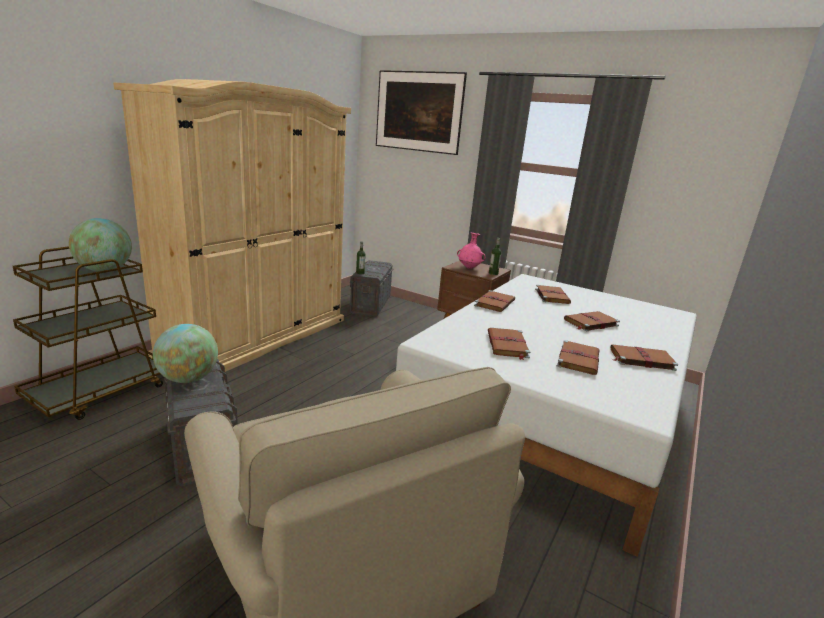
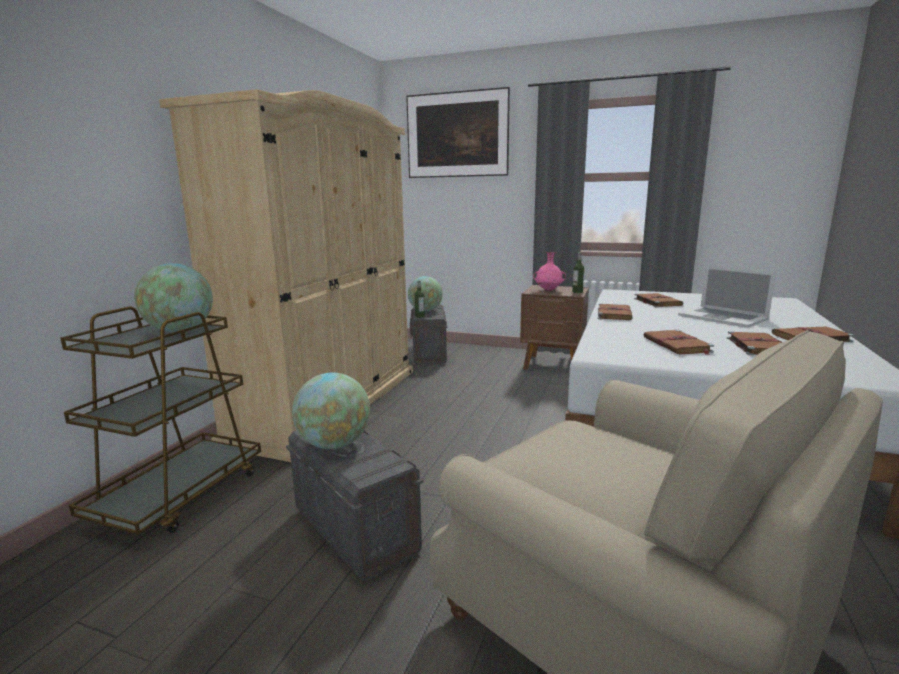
camera: 10 degrees left, 5 degrees down
brown book [564,311,620,331] -> laptop [678,266,776,328]
none -> globe [408,276,443,311]

